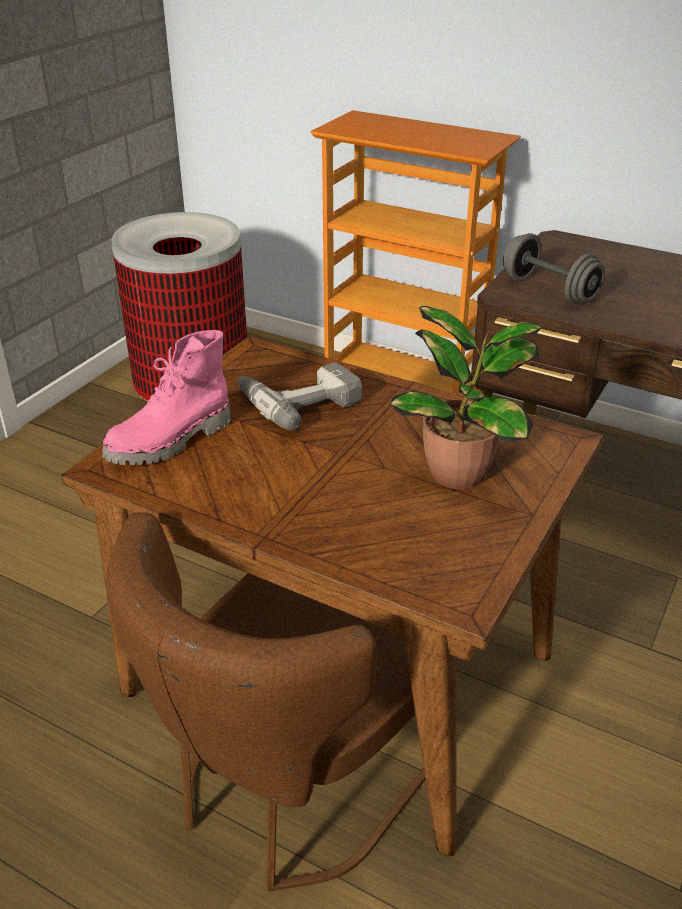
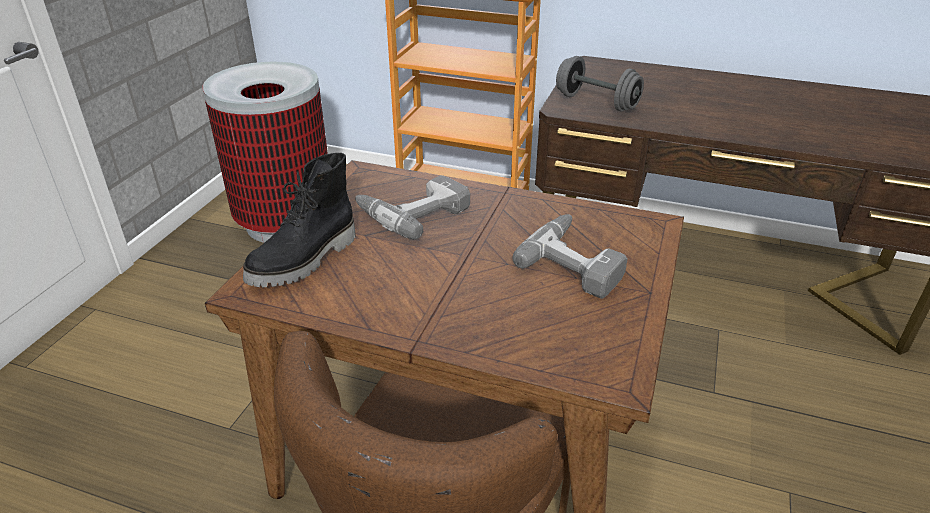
camera: 10 degrees left, 0 degrees up
pink boot [102,330,231,465] -> black boot [243,153,356,287]
potted plant [390,306,542,489] -> power drill [512,214,627,299]

